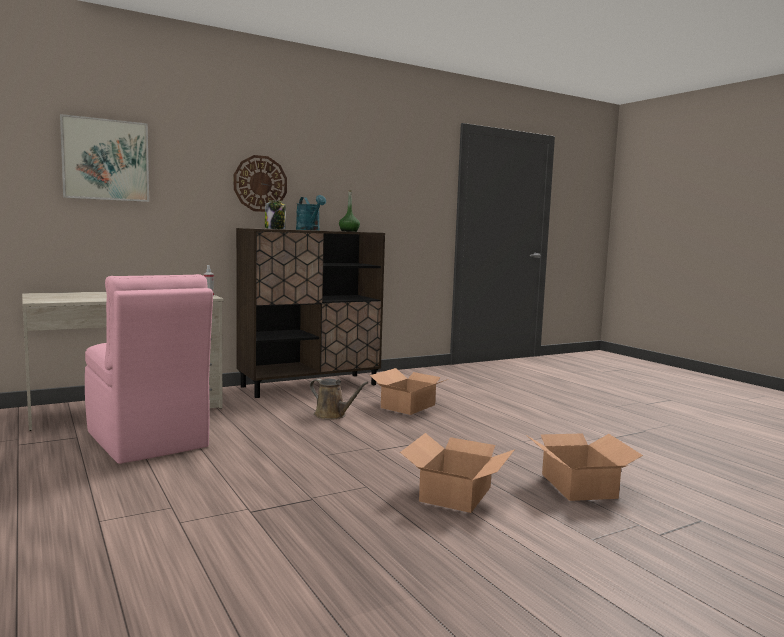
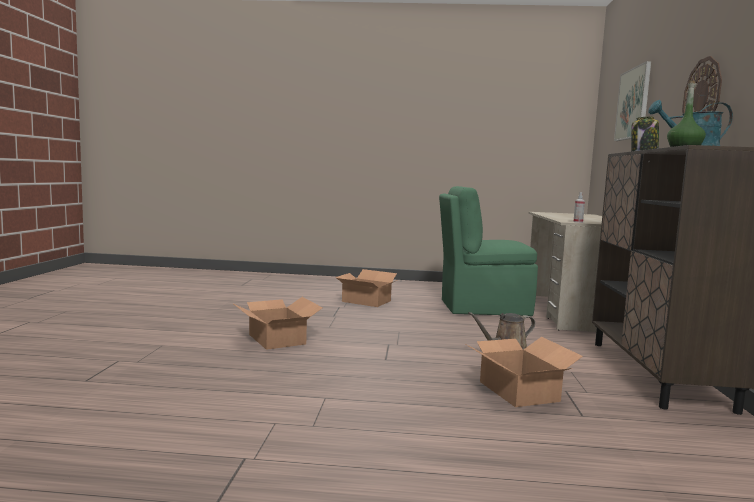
camera: 125 degrees right, 0 degrees up
pink chair [85,274,213,464] -> green chair [439,186,538,316]
cardboard box [526,433,643,501] -> cardboard box moved to [336,269,397,307]

